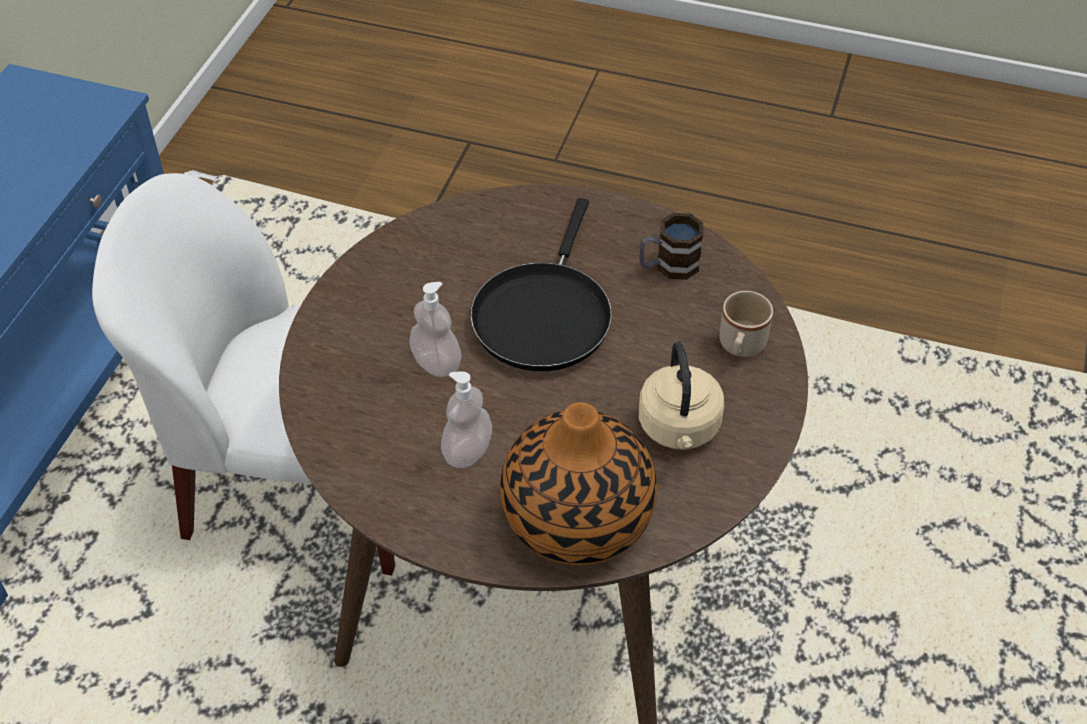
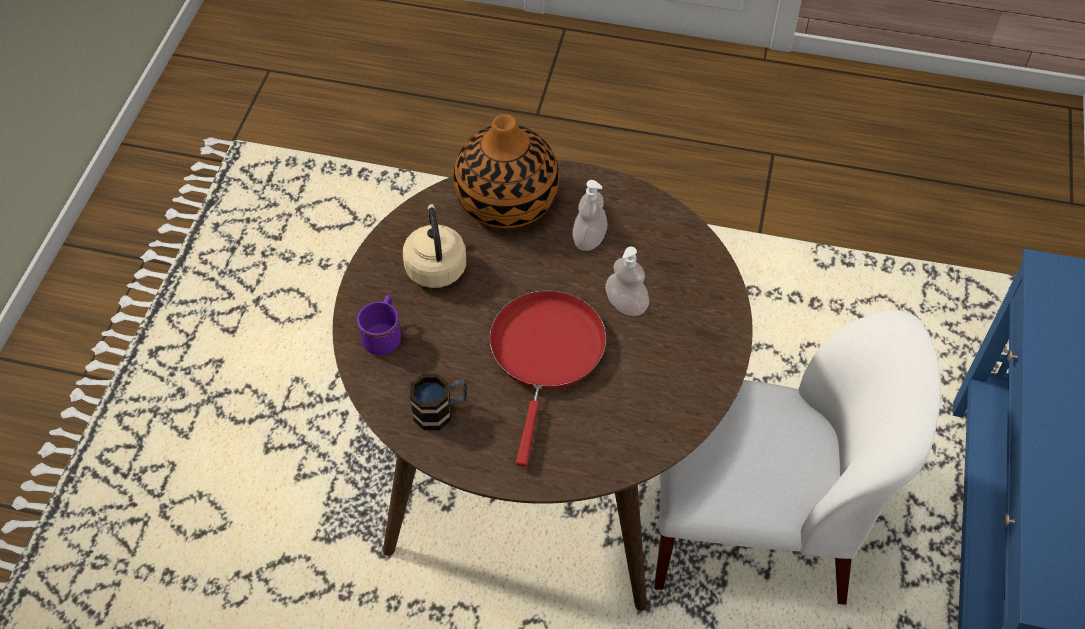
camera: 175 degrees right, 5 degrees up
black frying pan [470,198,612,371] -> red frying pan [489,290,607,466]
beige mug [719,291,773,357] -> purple mug [357,295,401,355]

